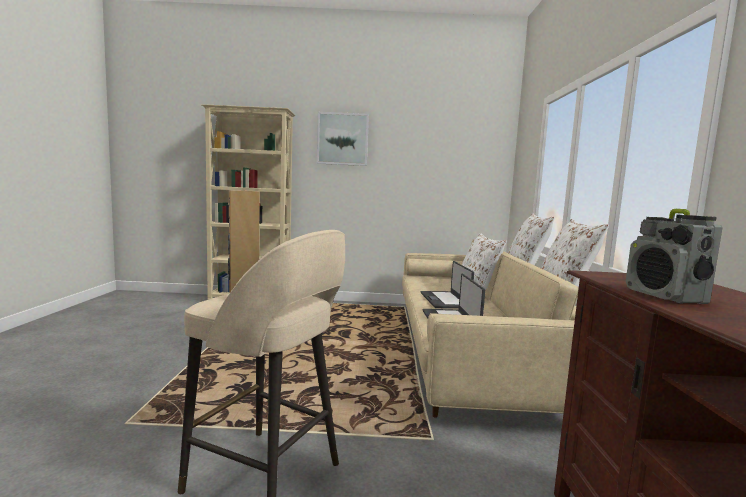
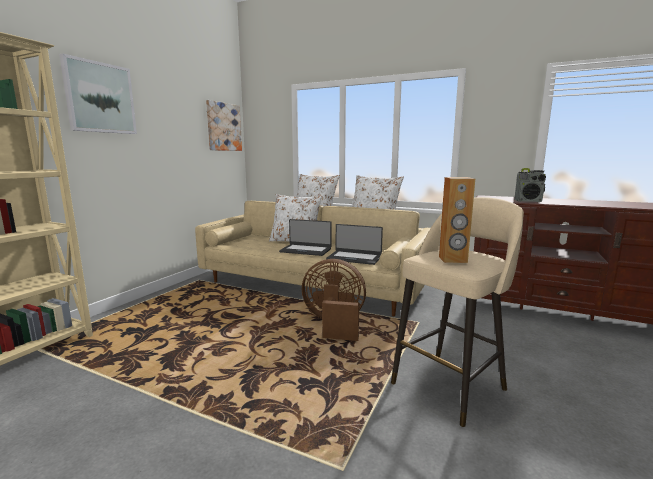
camera: 65 degrees left, 5 degrees up
none -> picture [206,100,242,151]
none -> brown fan [302,259,366,341]

